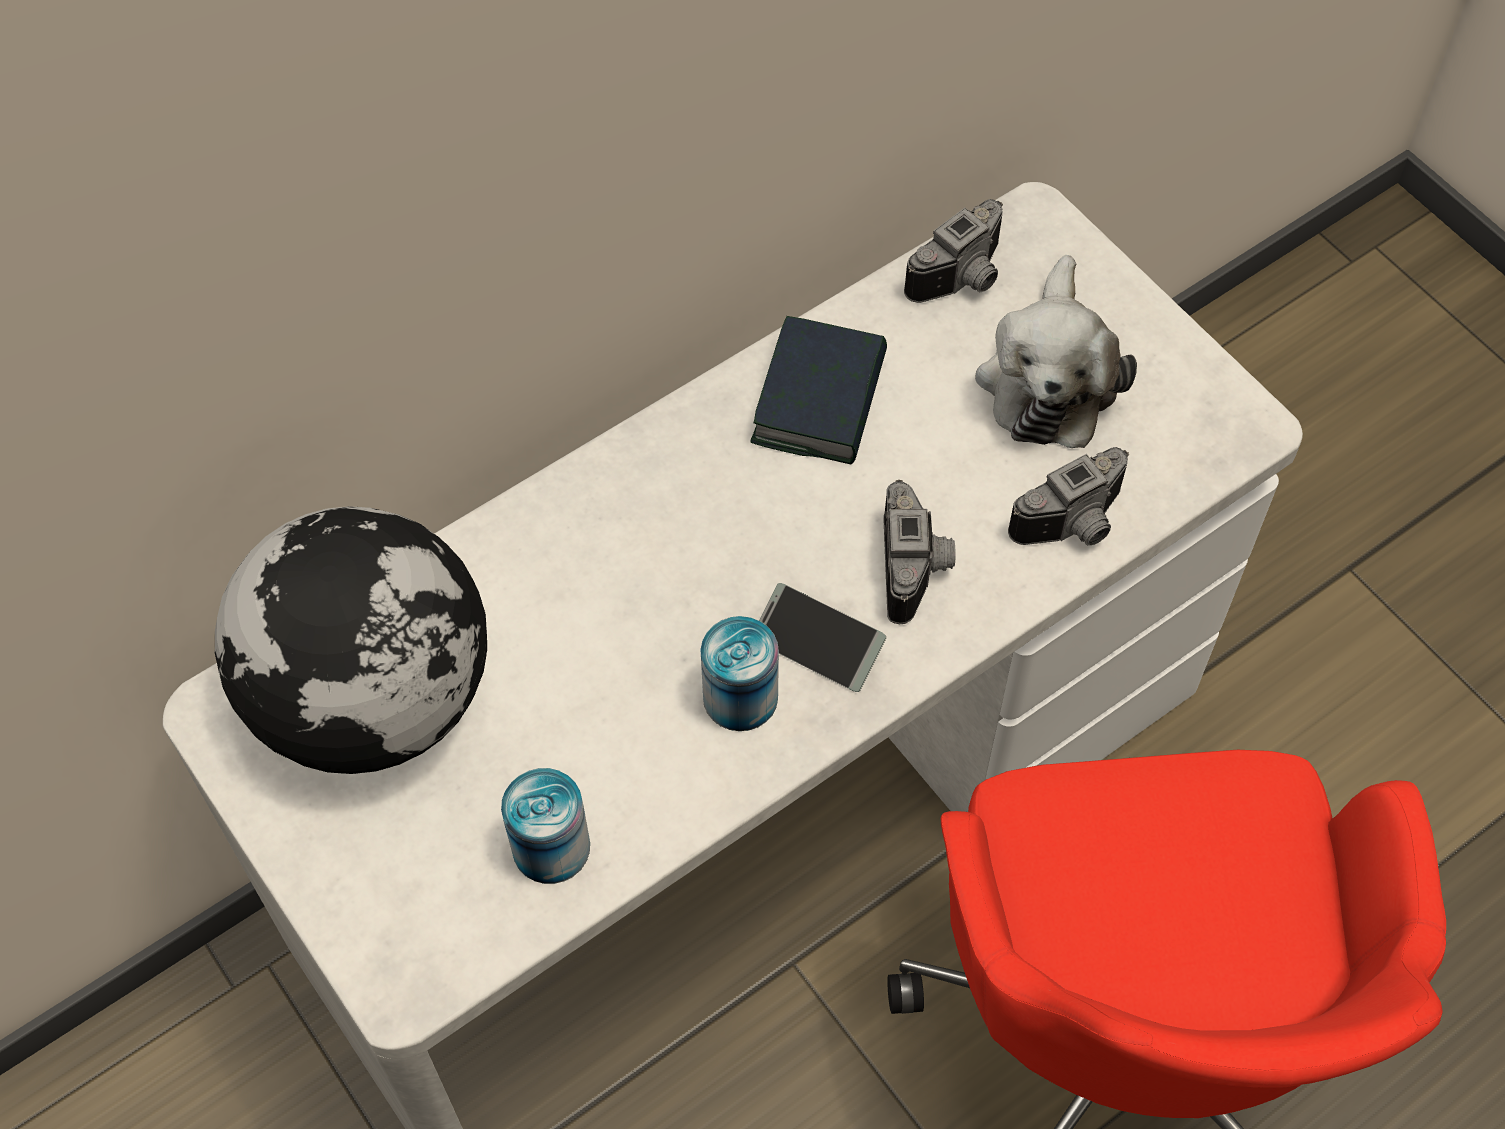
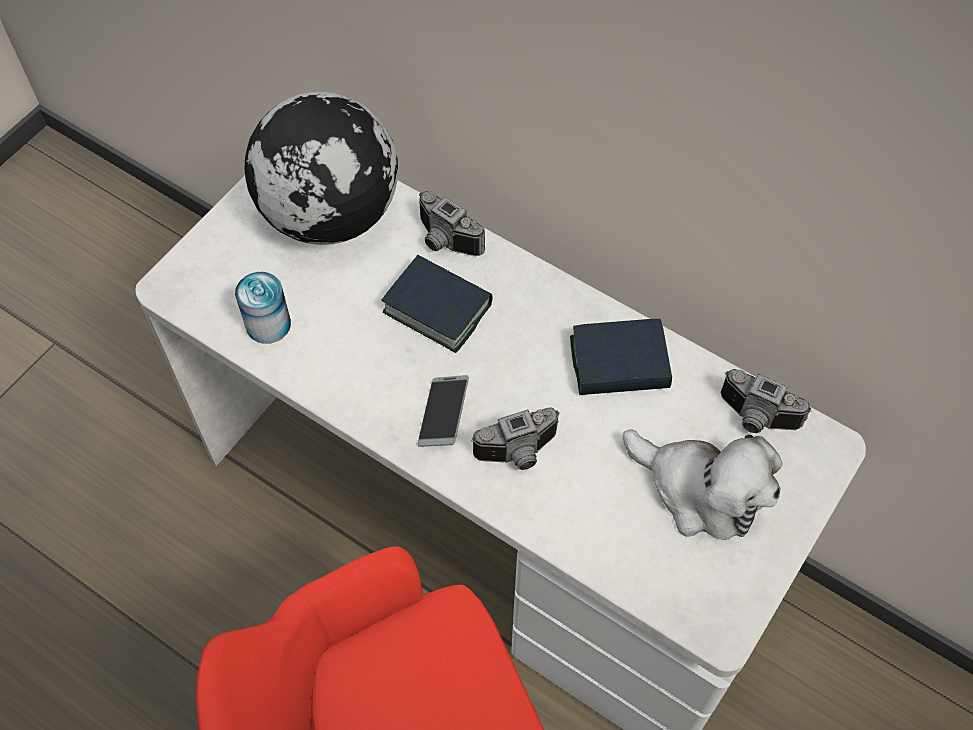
camera: 70 degrees right, 0 degrees up
can [700,616,779,731] -> none
plush toy [975,255,1137,448] -> plush toy turned 135 degrees counterclockwise [623,430,782,540]
camera [1008,447,1129,545] -> camera moved to [419,191,485,256]
none -> book [382,255,493,353]

